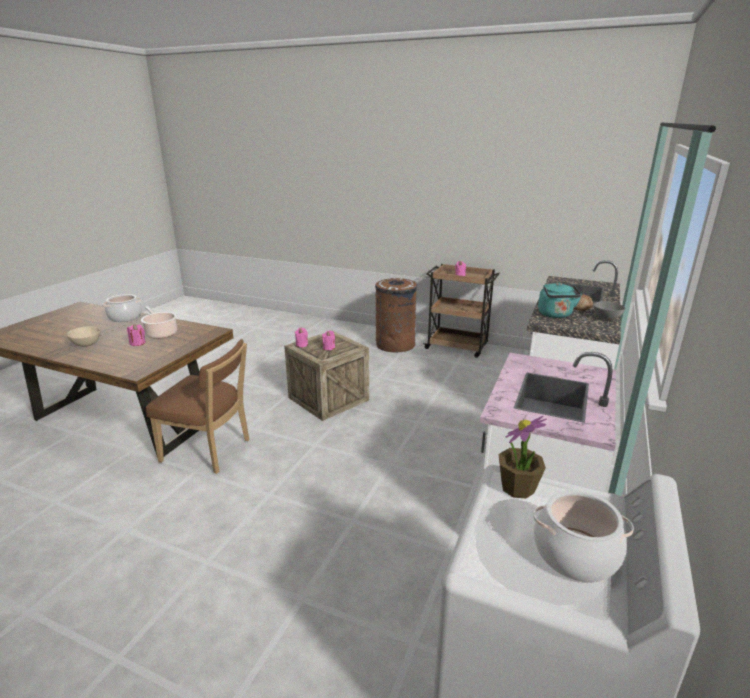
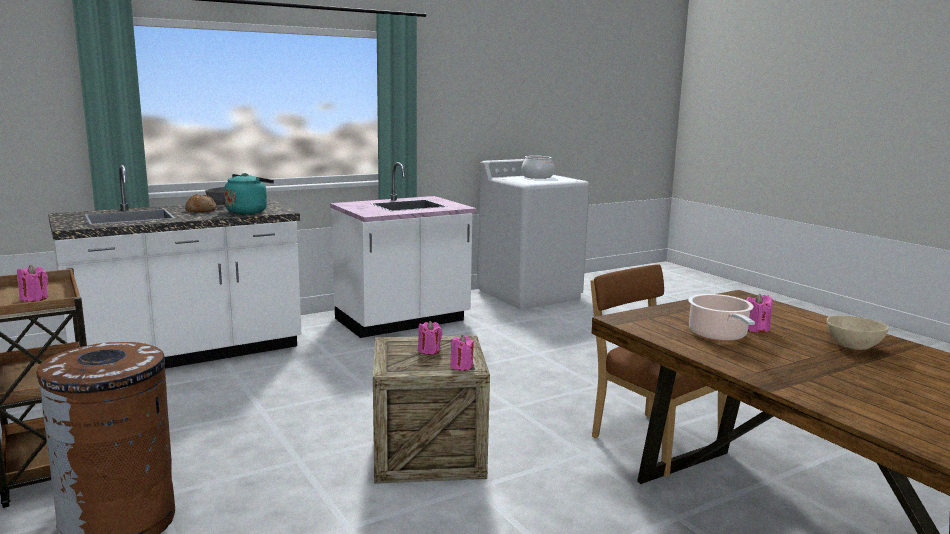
camera: 145 degrees left, 10 degrees down
cooking pot [102,294,142,322] -> none
potted plant [499,416,547,499] -> none

